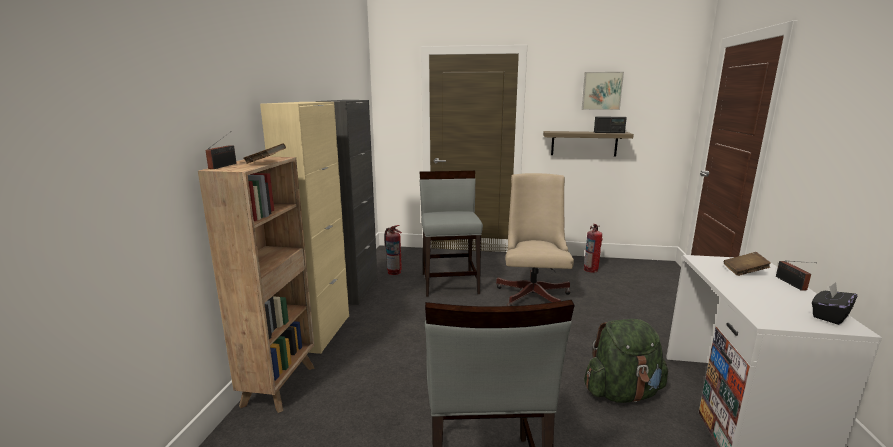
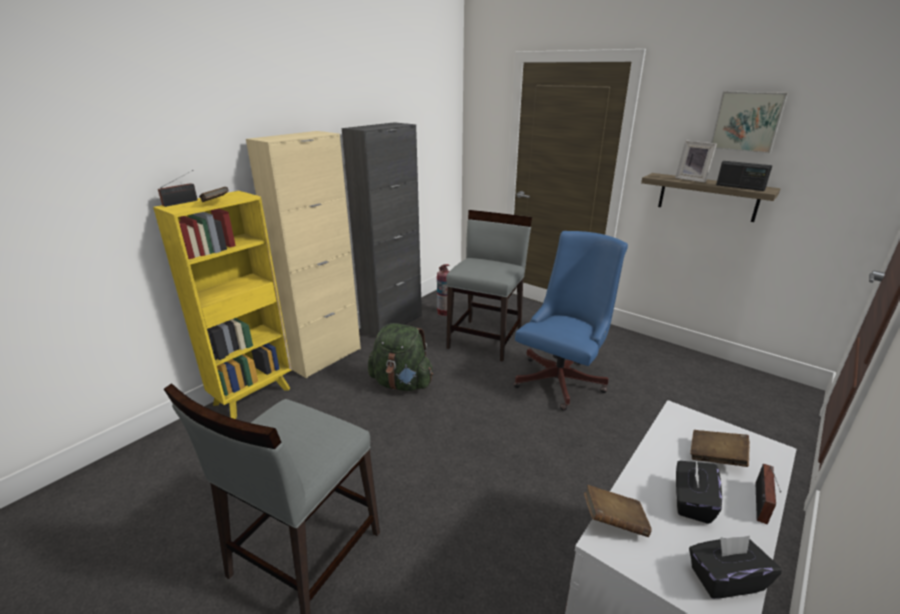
camera: 30 degrees right, 10 degrees up
brown bookcase [198,157,314,413] -> yellow bookcase [153,191,292,419]
beige office chair [496,173,574,306] -> blue office chair [513,231,628,411]
fire extinguisher [584,224,603,273] -> none
green backpack [584,319,668,403] -> green backpack moved to [368,323,433,391]
none -> brown book [584,485,652,537]
none -> picture frame [675,140,717,183]
none -> black tissue box [676,458,722,524]

